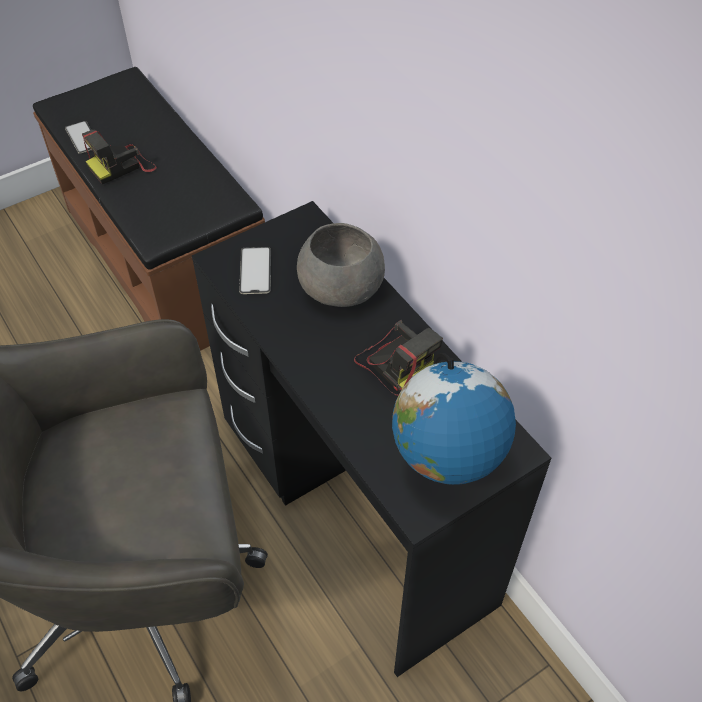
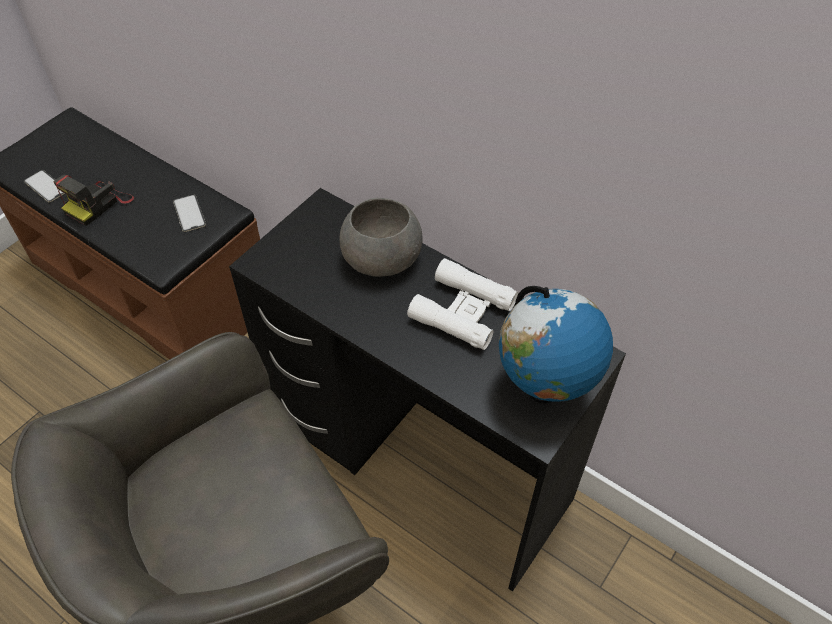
camera: 20 degrees left, 0 degrees up
phone [239,247,271,294] -> phone moved to [173,195,206,232]
camera [354,320,443,396] -> white binoculars [407,258,518,350]

